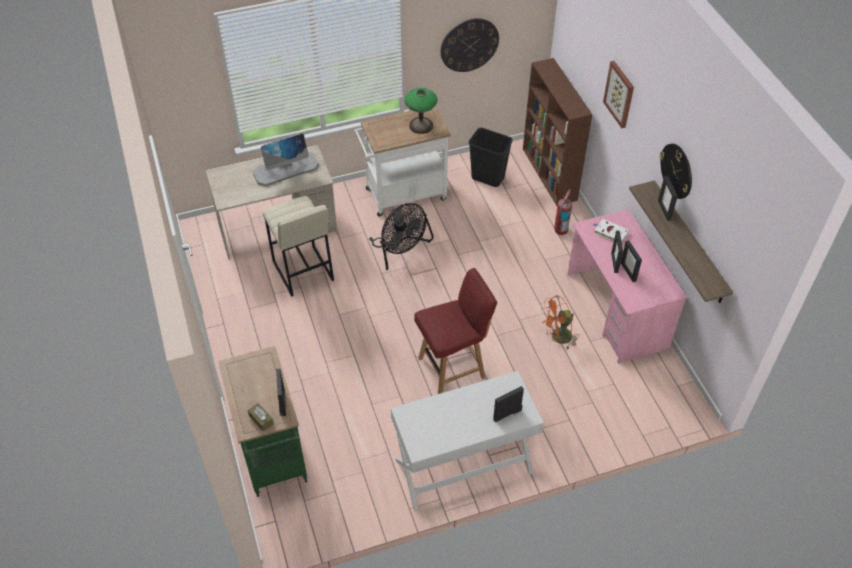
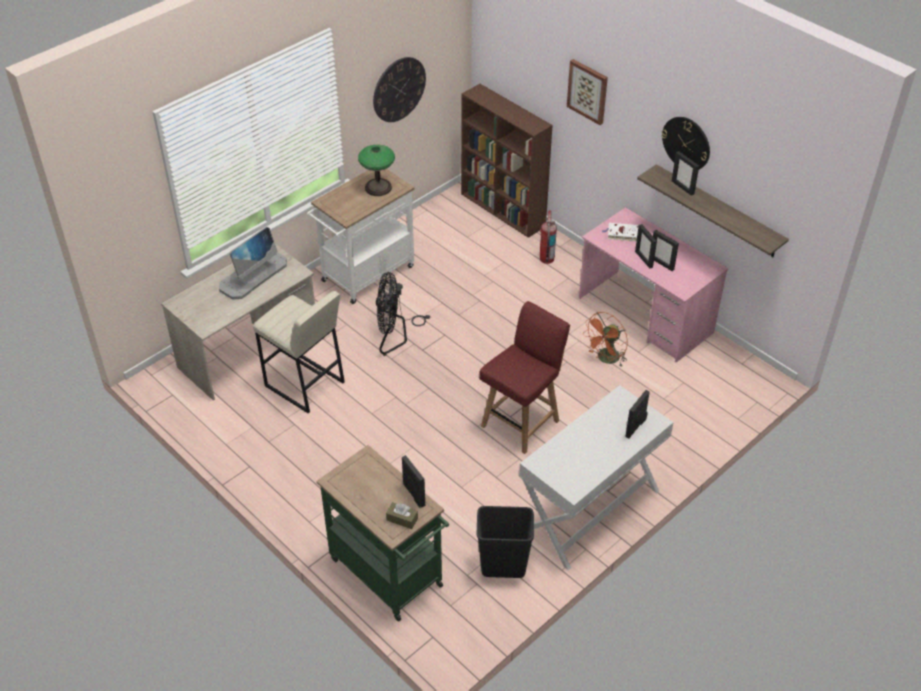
camera: 25 degrees left, 5 degrees down
black fan [369,203,434,270] -> black fan turned 150 degrees clockwise [376,272,431,356]
black trash can [469,128,513,187] -> black trash can moved to [477,506,534,578]

